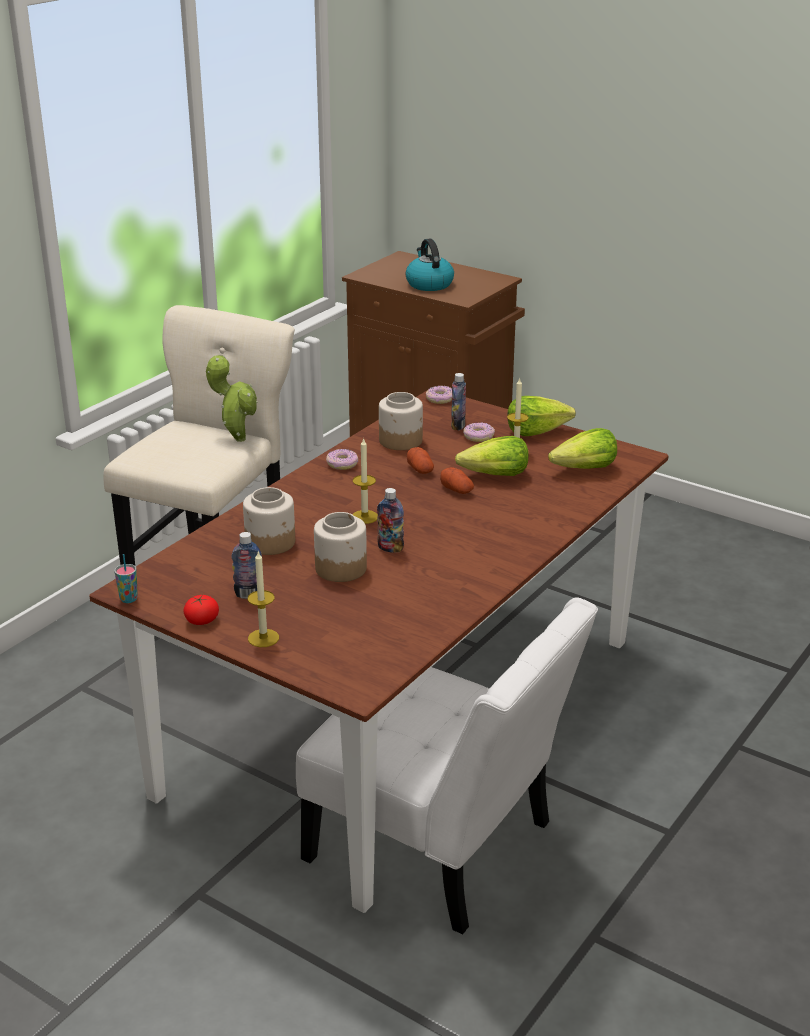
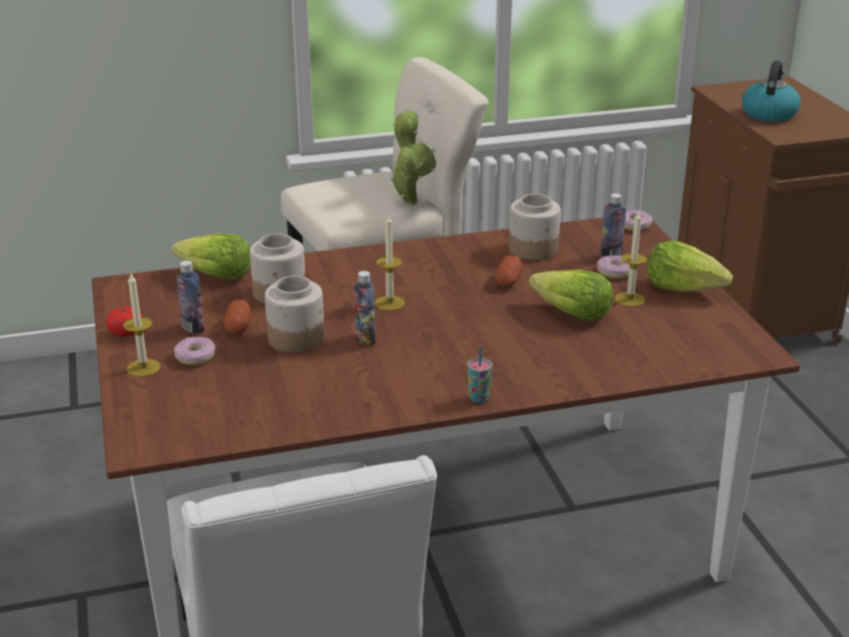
camera: 40 degrees right, 0 degrees up
cup [114,554,138,603] -> cup moved to [467,346,492,403]
donut [326,449,358,470] -> donut moved to [174,337,215,365]
potato [440,467,474,494] -> potato moved to [224,300,252,334]
lettuce [548,428,617,469] -> lettuce moved to [172,233,251,280]

